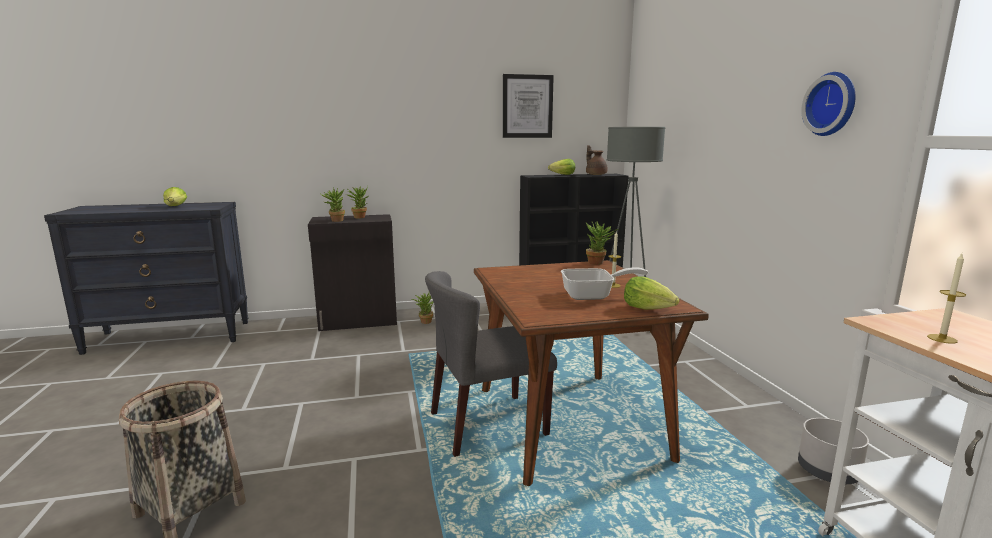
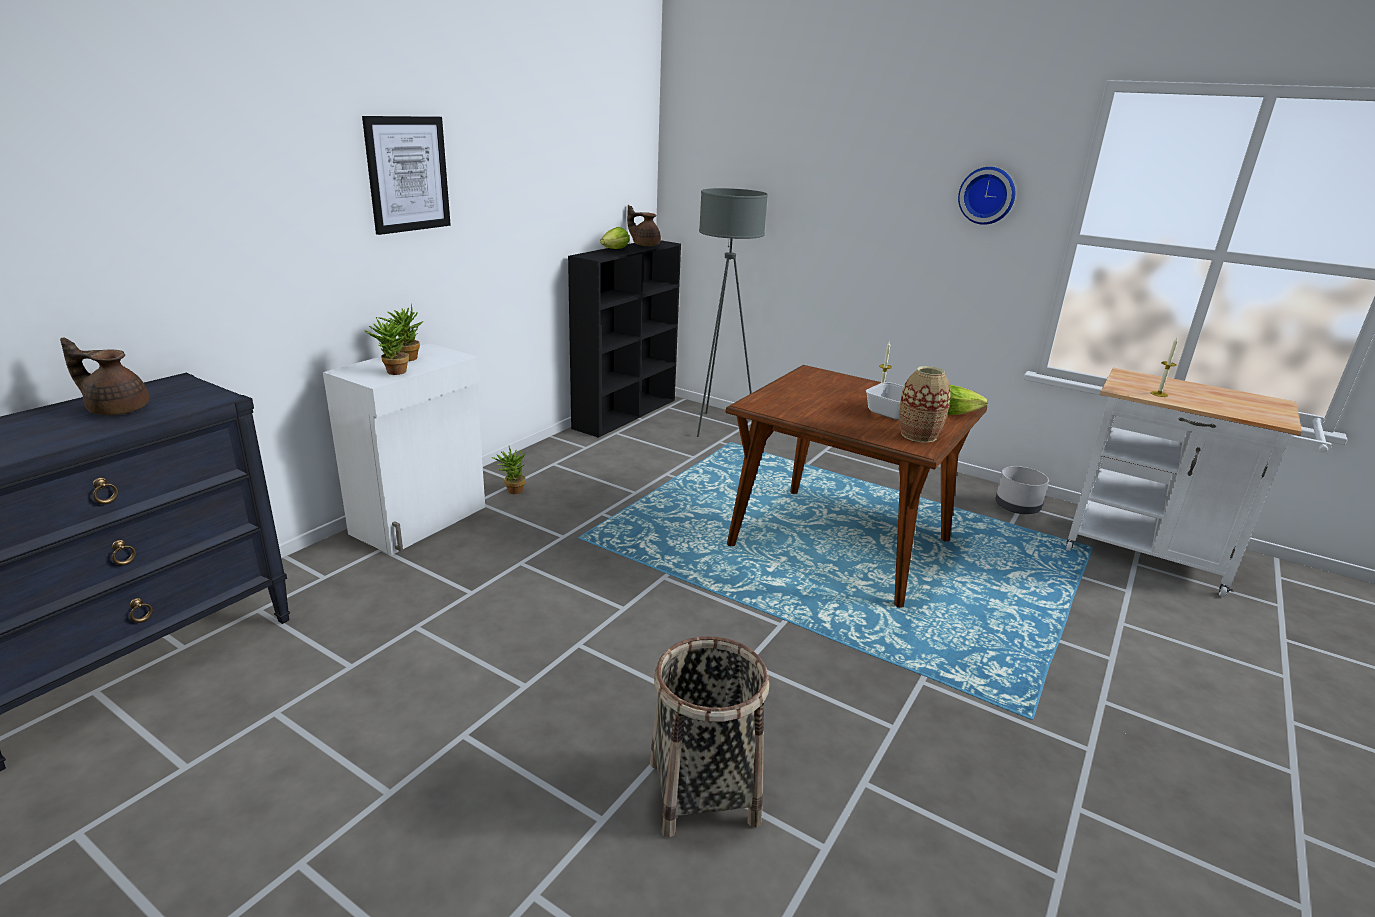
camera: 45 degrees left, 10 degrees up
lettuce [163,187,187,206] -> brown teapot [60,338,149,415]
black cabinet [308,214,397,331] -> white cabinet [323,343,485,555]
grey chair [425,271,557,457] -> none
picture [503,74,554,138] -> picture moved to [362,116,451,235]
potted plant [586,221,618,265] -> none
none -> vase [899,366,951,443]

